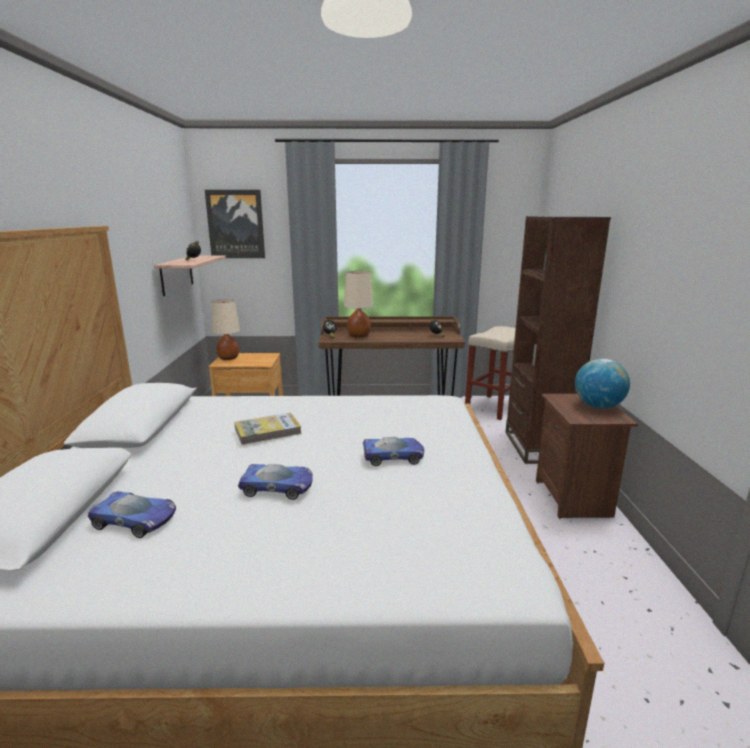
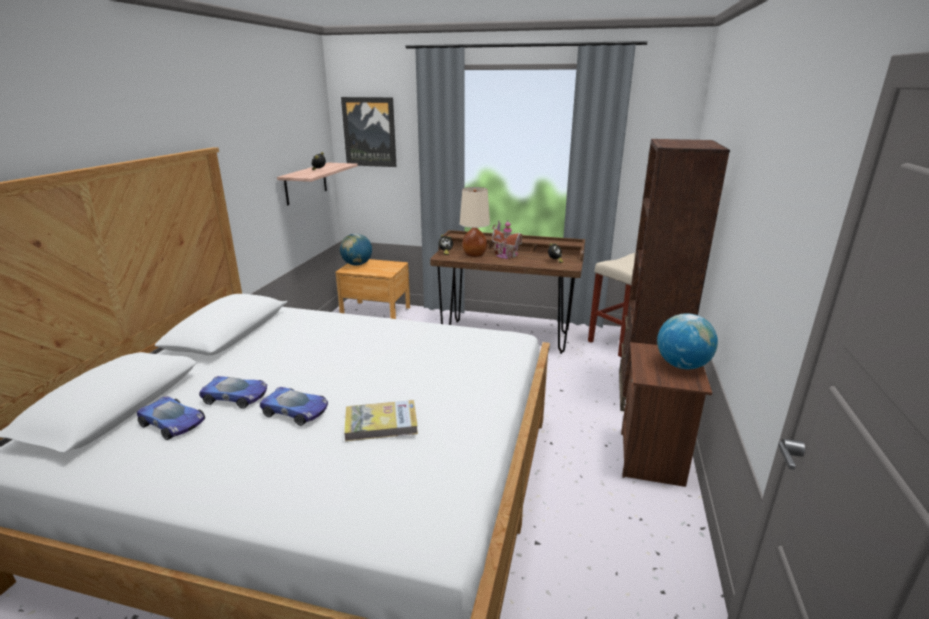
camera: 15 degrees right, 5 degrees up
beige table lamp [212,299,240,360] -> globe [340,233,372,266]
book [234,413,302,445] -> book moved to [344,400,418,442]
toy car [363,437,424,466] -> toy car moved to [199,376,267,409]
none -> toy house [492,220,523,259]

